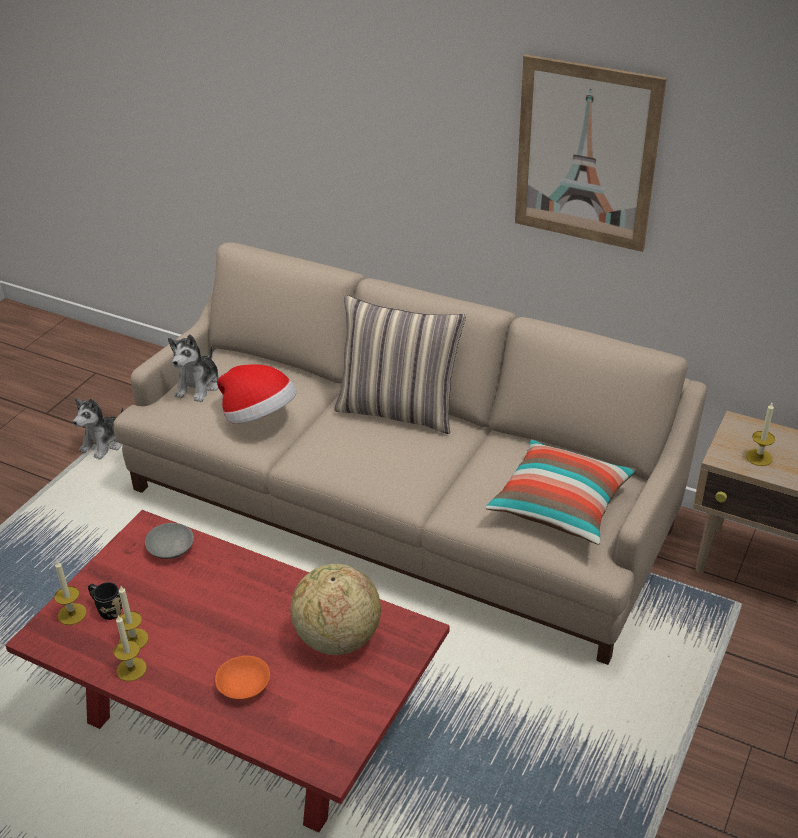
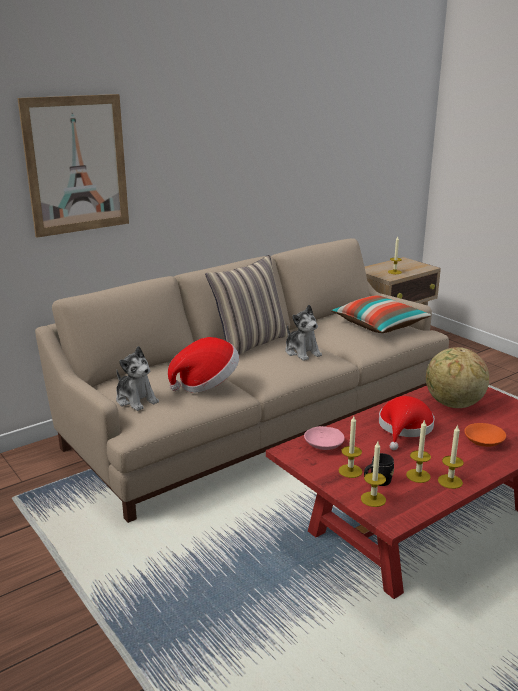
camera: 65 degrees left, 15 degrees down
plush toy [73,398,123,460] -> plush toy moved to [286,305,322,361]
grey bowl [145,523,194,559] -> pink bowl [304,426,345,450]
picture [515,55,667,252] -> picture moved to [17,94,129,238]
none -> candle [339,416,362,478]
none -> red hat [379,396,435,450]

